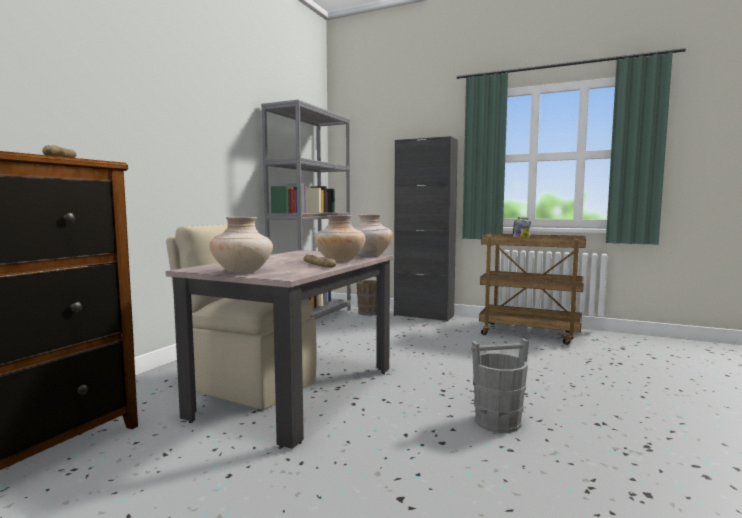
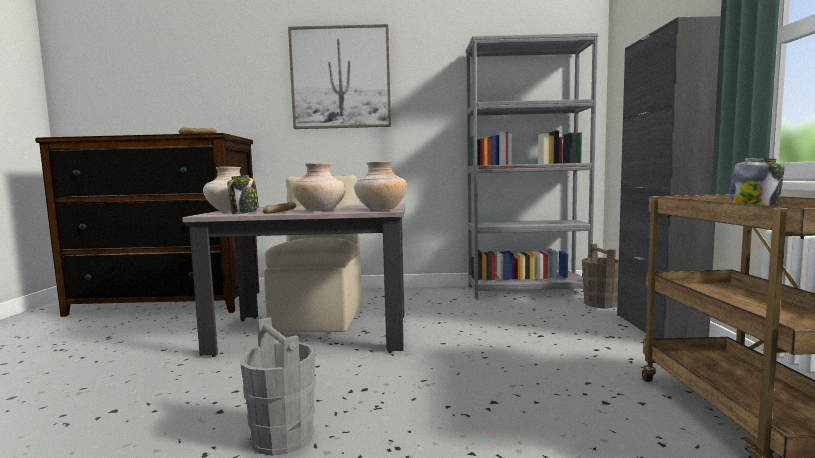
camera: 65 degrees right, 0 degrees up
none -> jar [227,175,260,214]
none -> picture [288,24,391,129]

